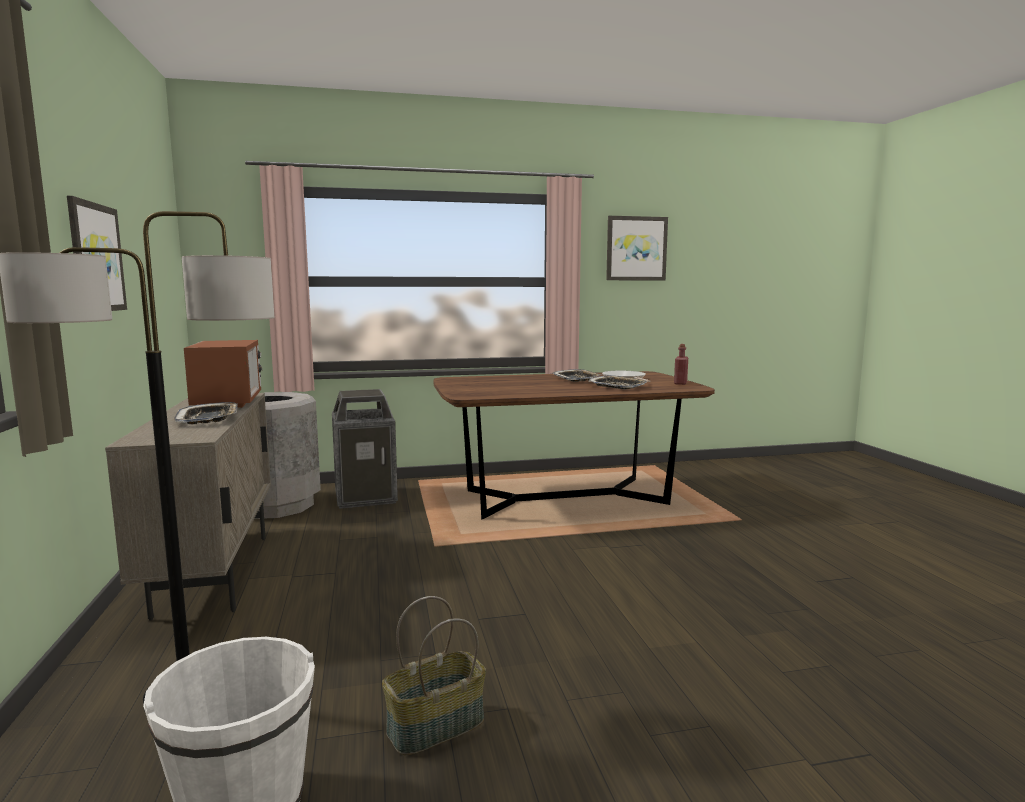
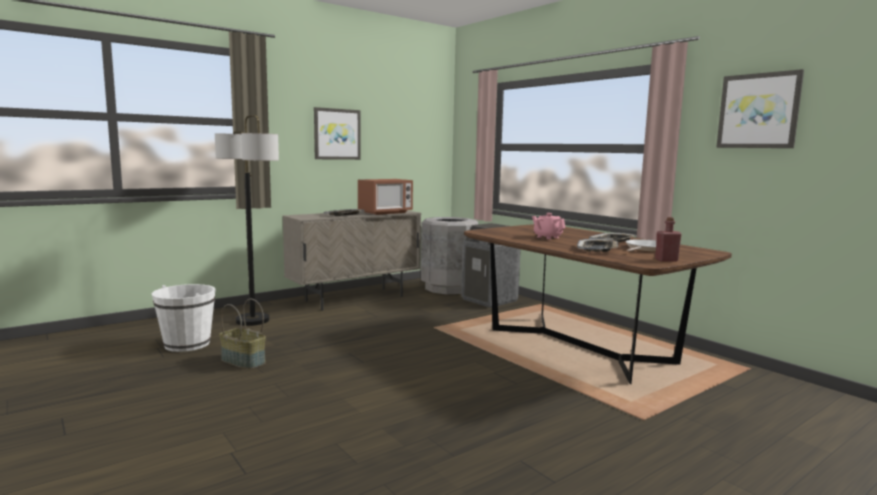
camera: 65 degrees right, 0 degrees up
none -> pink teapot [532,213,565,239]

